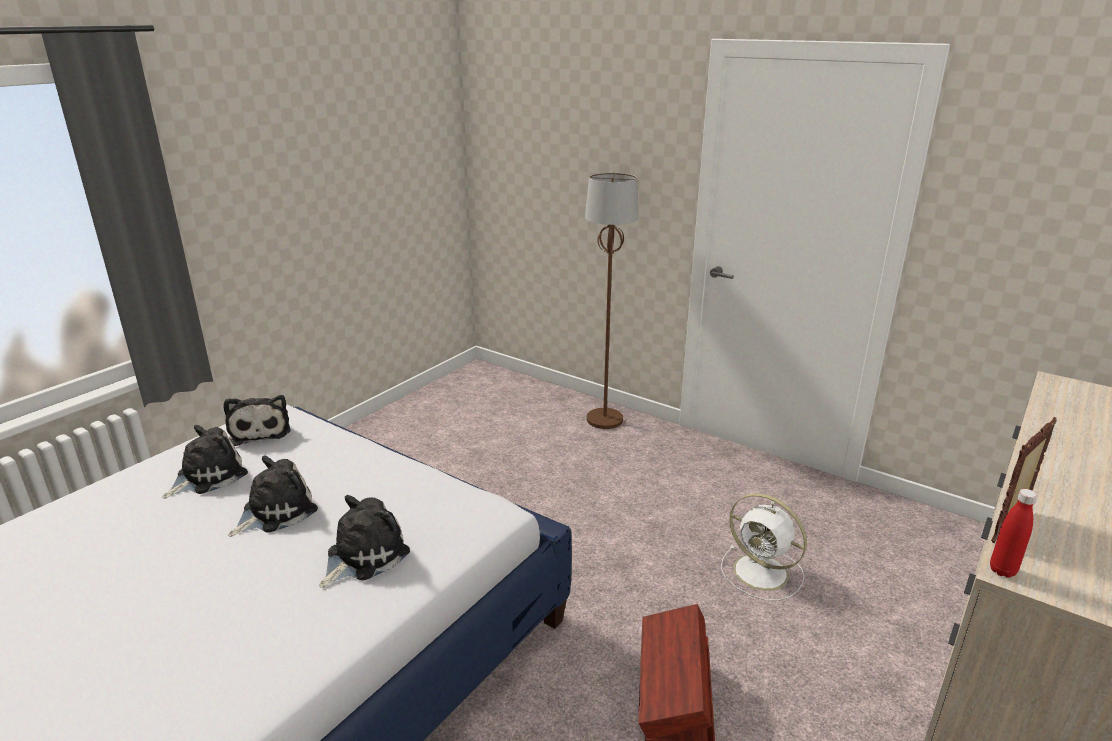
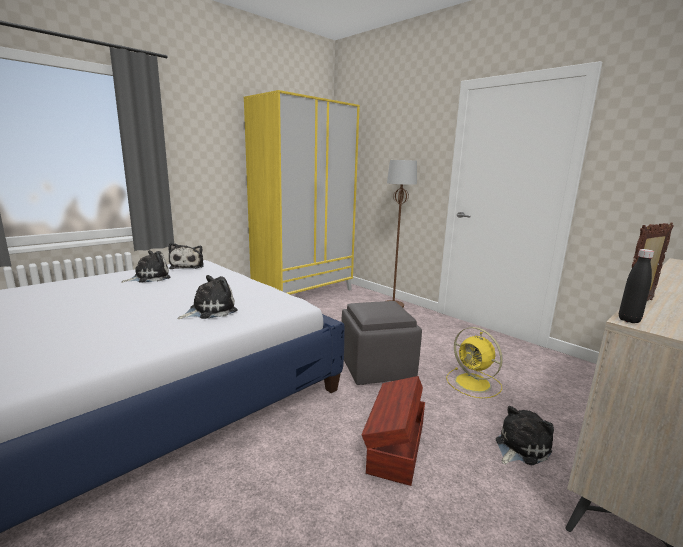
camera: 10 degrees right, 10 degrees down
plush toy [229,456,318,537] -> plush toy moved to [496,406,554,465]
white fan [721,493,807,601] -> yellow fan [446,327,503,399]
red bottle [990,489,1038,578] -> black bottle [619,249,654,323]
none -> yellow wardrobe [244,90,360,294]
none -> grey ottoman [341,301,422,385]

